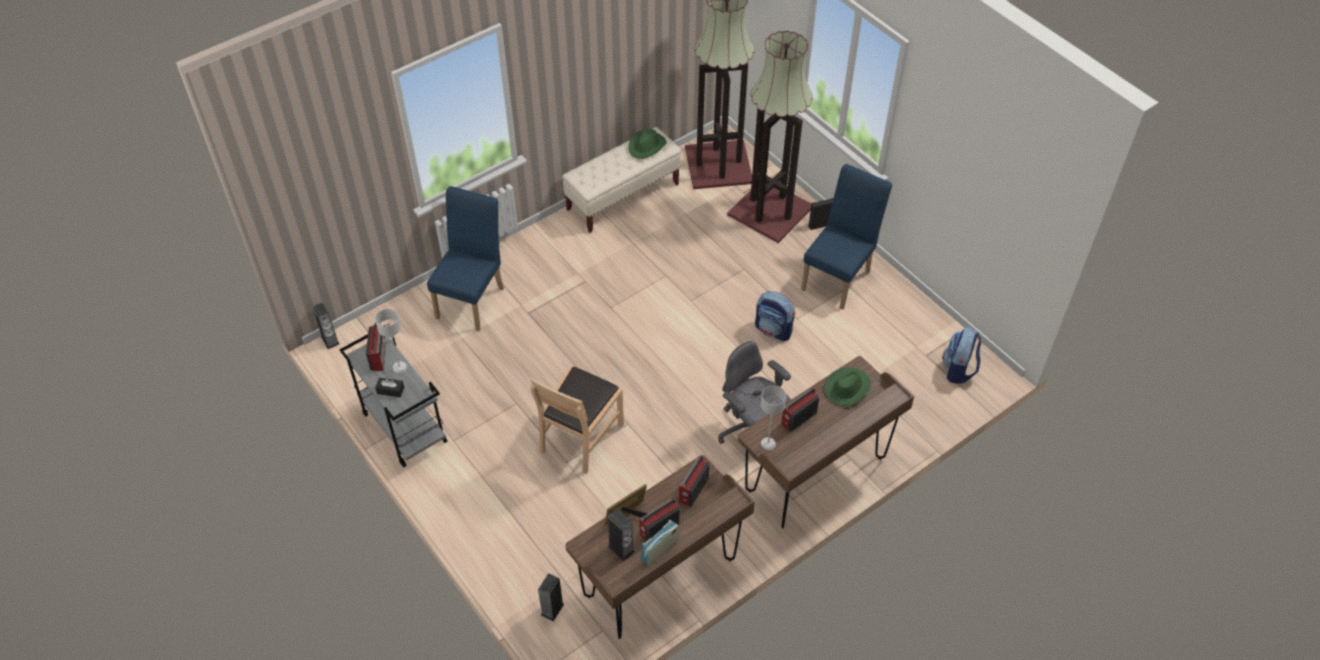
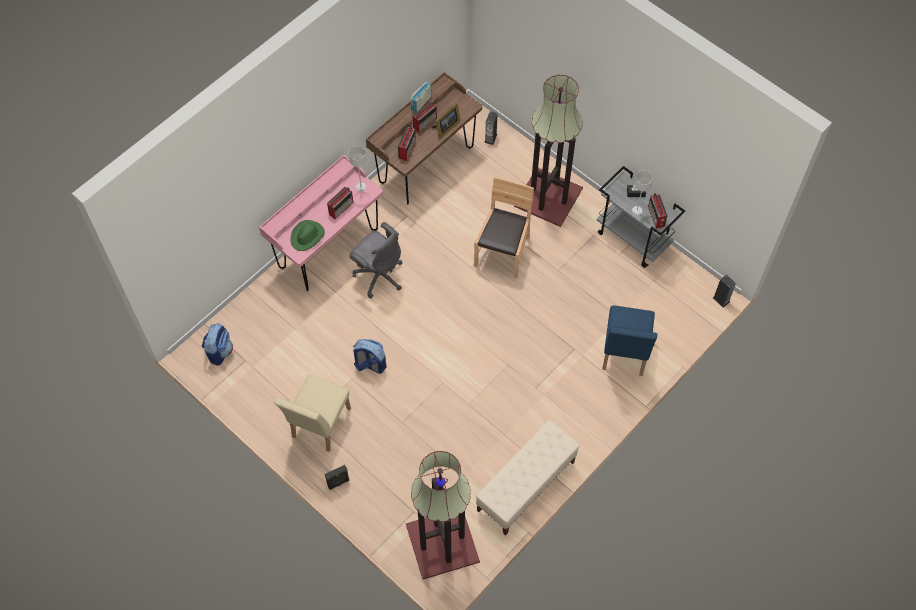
camera: 170 degrees right, 10 degrees up
speaker [608,509,635,561] -> none
green hat [628,129,666,159] -> none
floor lamp [727,31,813,243] -> floor lamp moved to [514,74,583,227]
brown desk [738,356,914,528] -> pink desk [259,155,383,291]
blue chair [801,164,892,309] -> beige chair [274,375,351,452]

